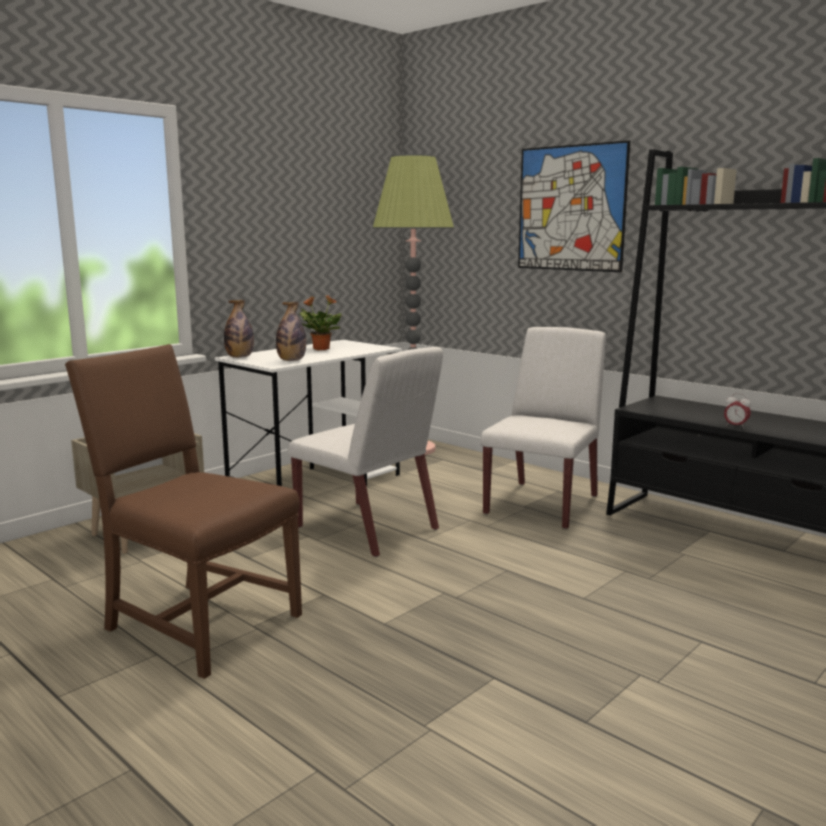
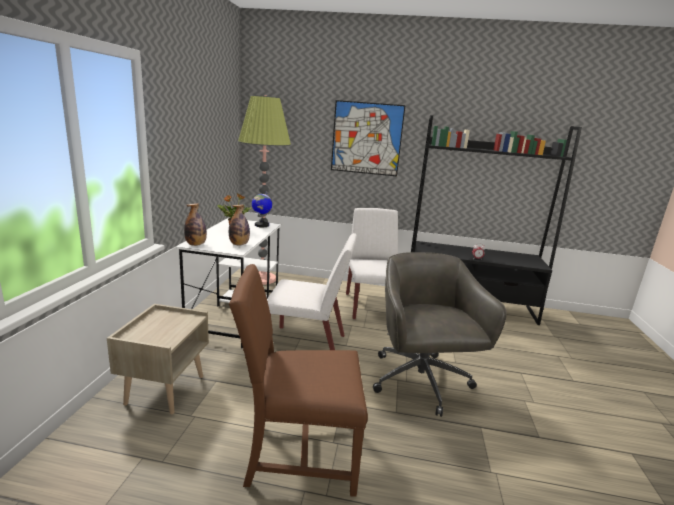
camera: 35 degrees left, 5 degrees up
none -> globe [252,191,273,227]
none -> grey office chair [373,252,507,417]

